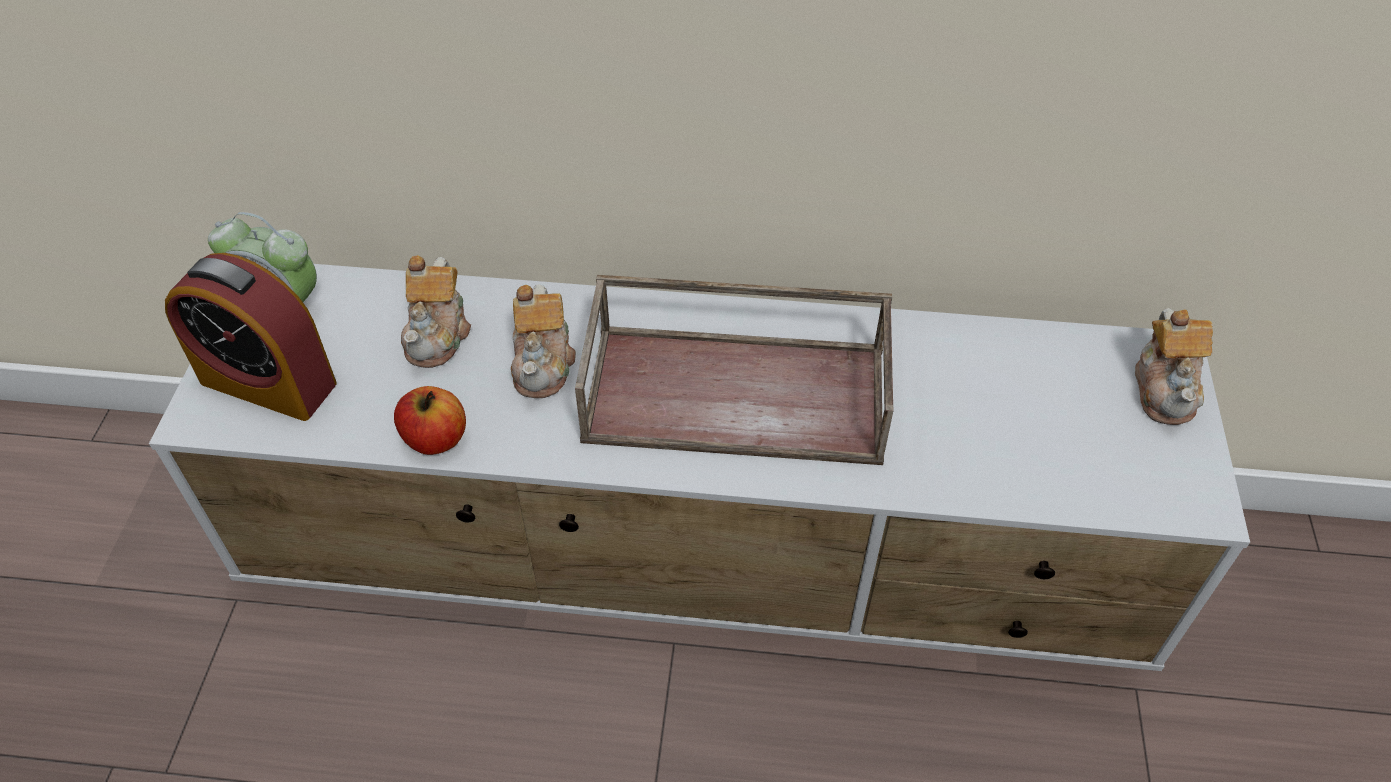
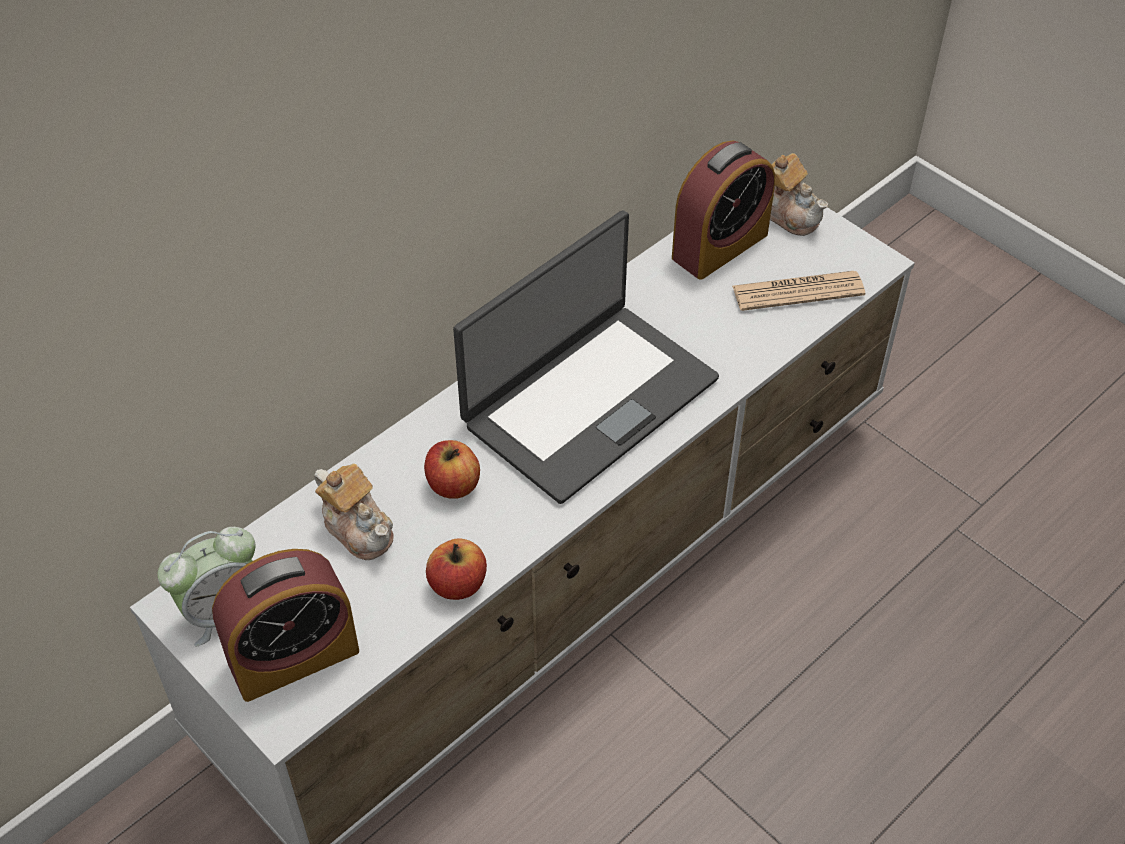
camera: 50 degrees left, 0 degrees up
teapot [511,284,576,398] -> apple [424,440,480,499]
brown tray [575,275,893,465] -> laptop [453,211,719,504]
none -> alarm clock [672,140,775,280]
none -> newspaper [732,271,865,311]

